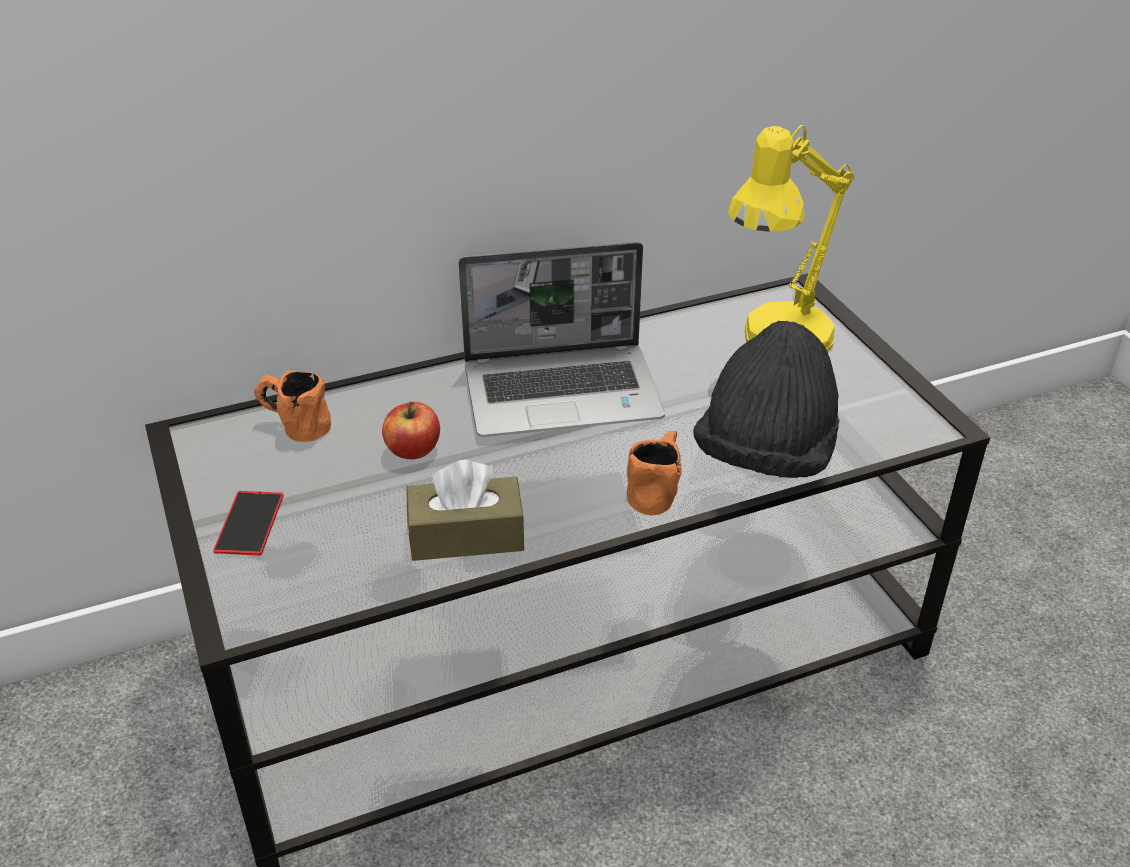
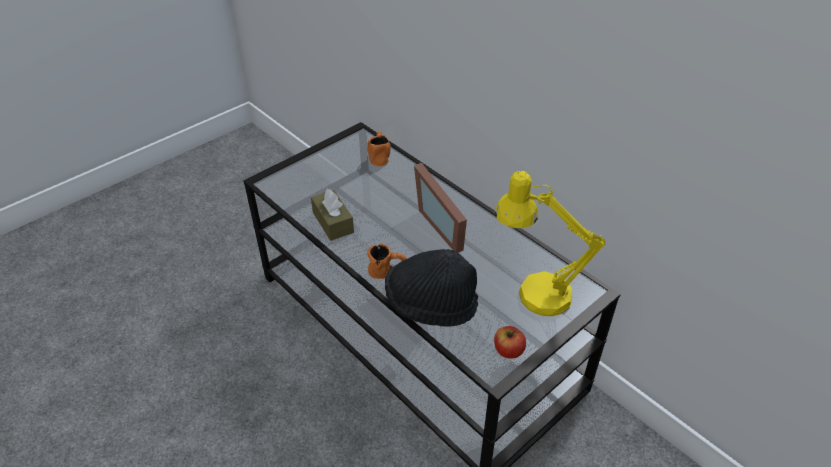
camera: 70 degrees right, 5 degrees up
phone [213,491,283,555] -> none
apple [382,402,440,459] -> apple moved to [494,326,526,359]
laptop [458,242,665,437] -> picture frame [414,163,467,253]

